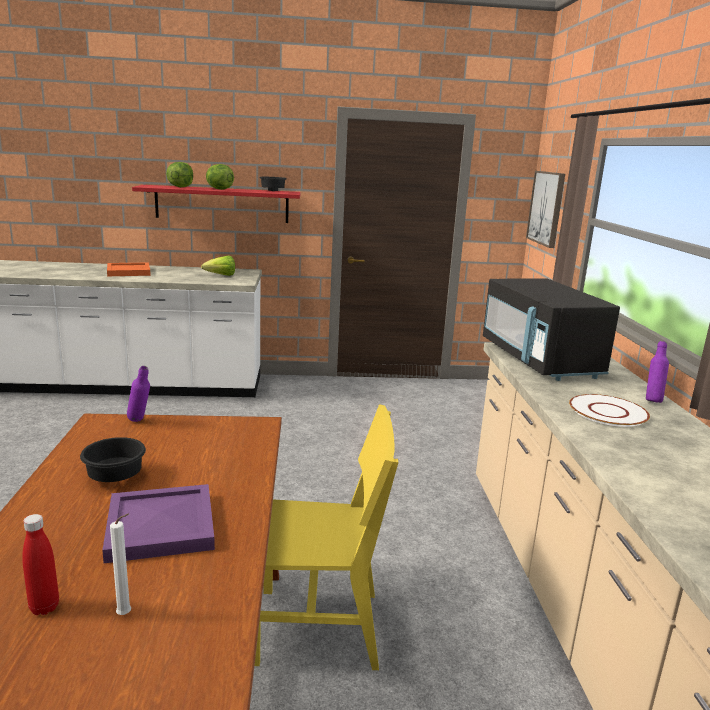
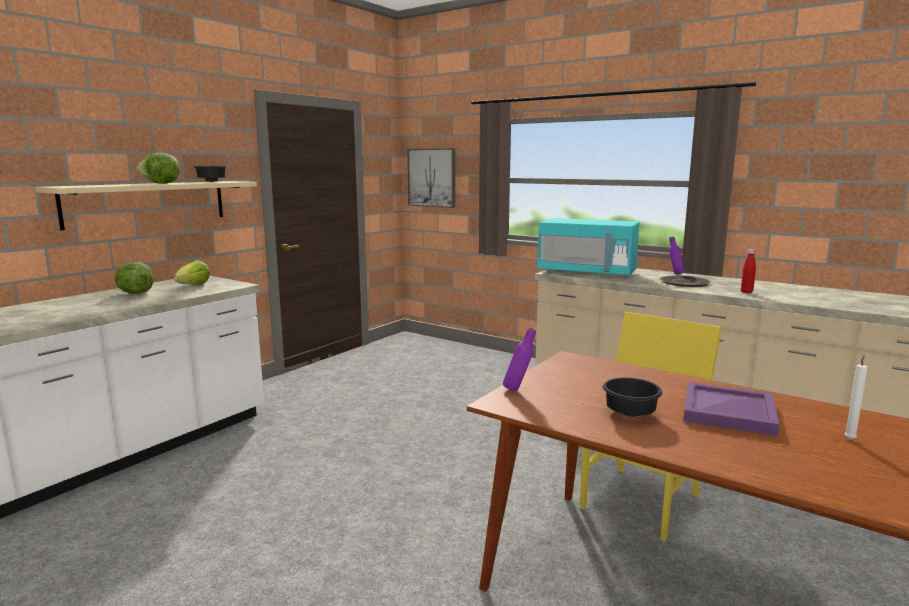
camera: 50 degrees left, 5 degrees down
red bottle [22,514,59,615] -> red bottle moved to [741,249,756,293]
orange tray [107,263,151,276] -> none
red shelf [132,185,300,223] -> beige shelf [35,181,257,231]
lettuce [166,162,193,187] -> lettuce moved to [115,262,153,294]
black microwave [483,278,620,381] -> turquoise microwave [537,218,639,278]
white plate [569,394,650,427] -> black plate [660,276,711,287]

